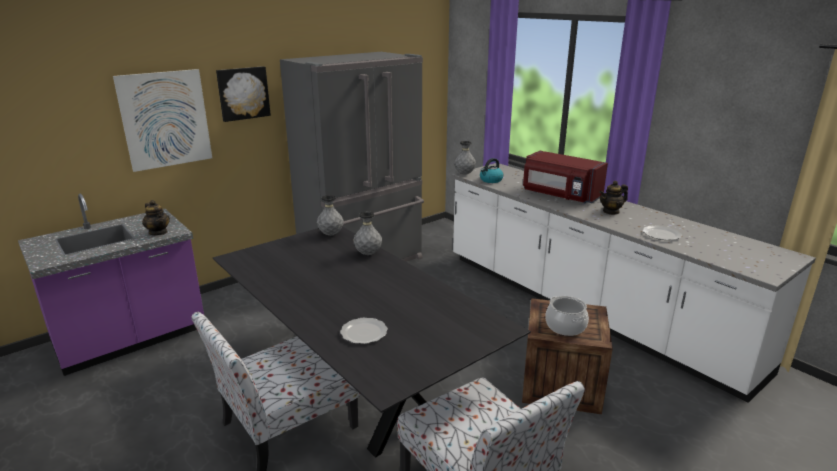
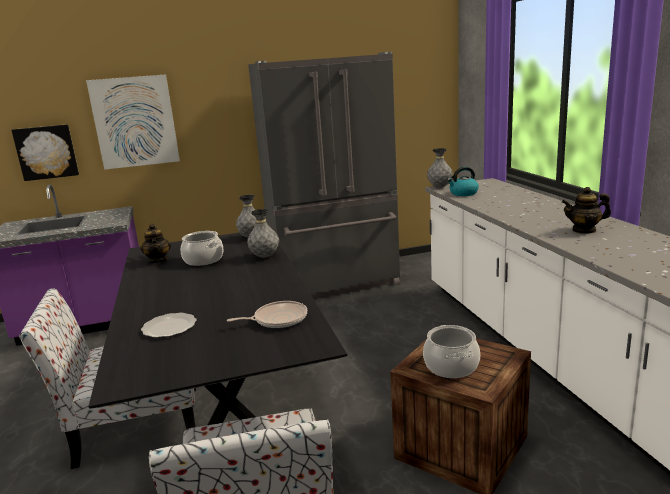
camera: 25 degrees right, 5 degrees down
teapot [142,200,170,235] -> teapot moved to [140,224,171,263]
picture [216,66,271,122] -> picture moved to [11,124,79,181]
red microwave [523,151,608,203] -> none
plate [642,225,682,240] -> none
none -> cooking pot [181,231,224,266]
none -> frying pan [227,301,307,328]

